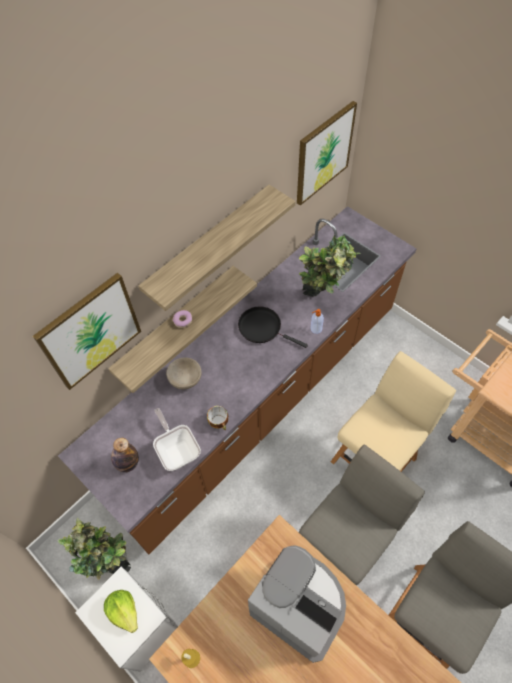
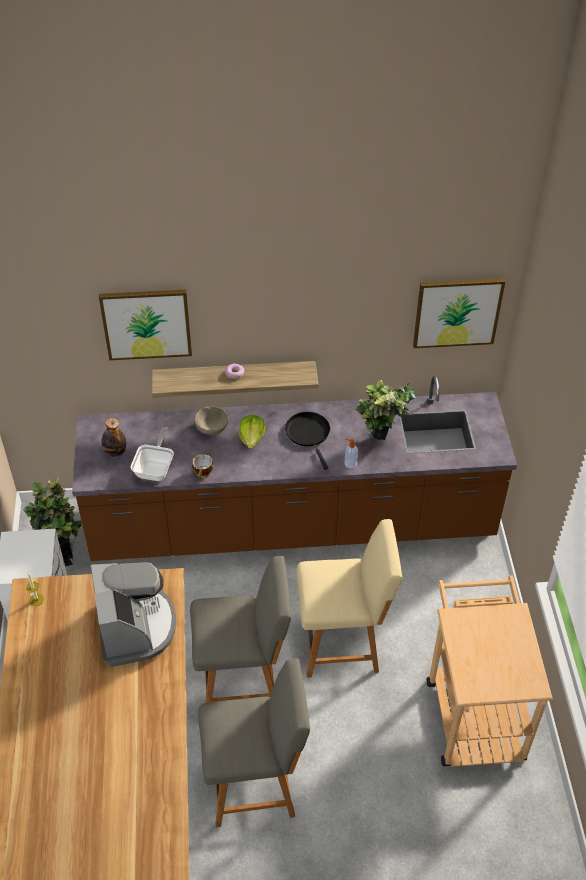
camera: 40 degrees right, 10 degrees down
lettuce [104,590,138,633] -> lettuce moved to [239,415,266,449]
shelf [138,185,295,311] -> none

